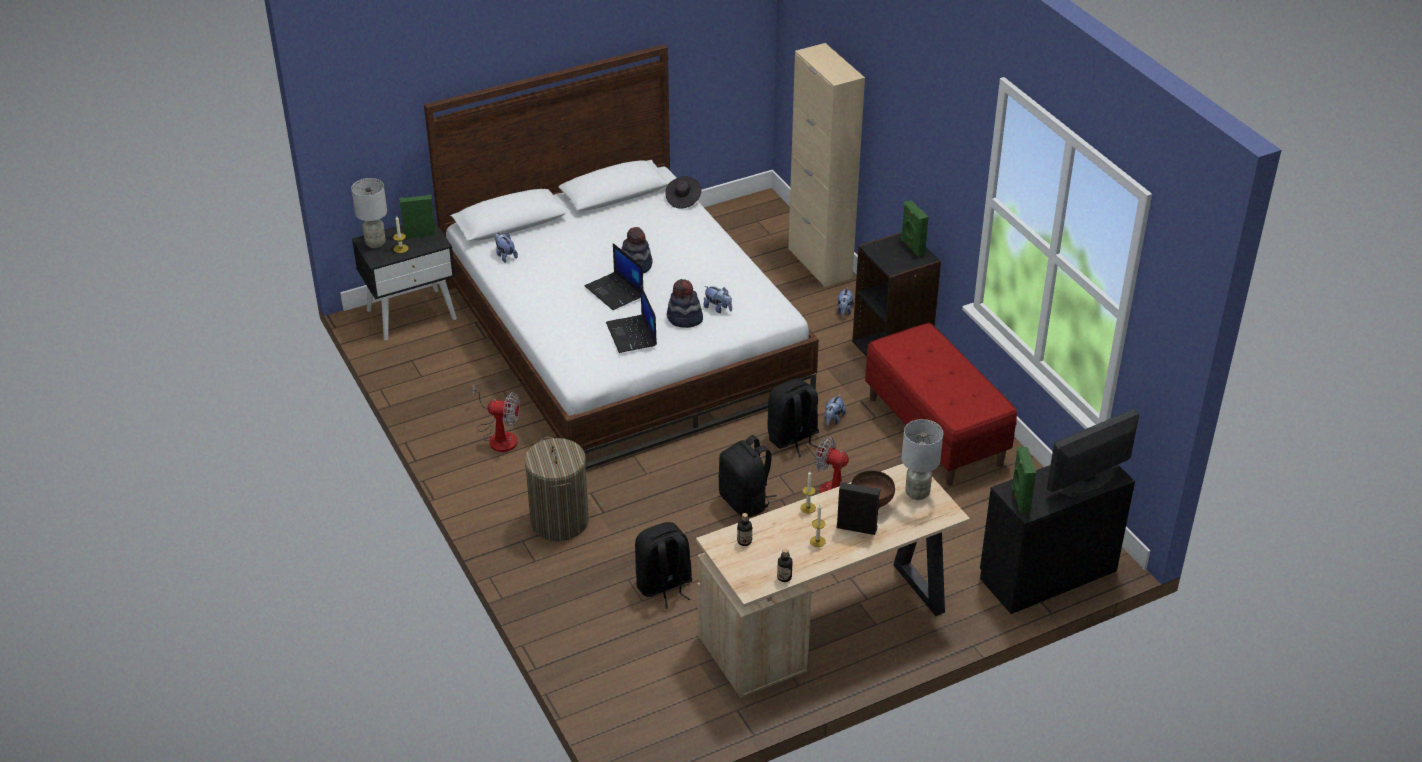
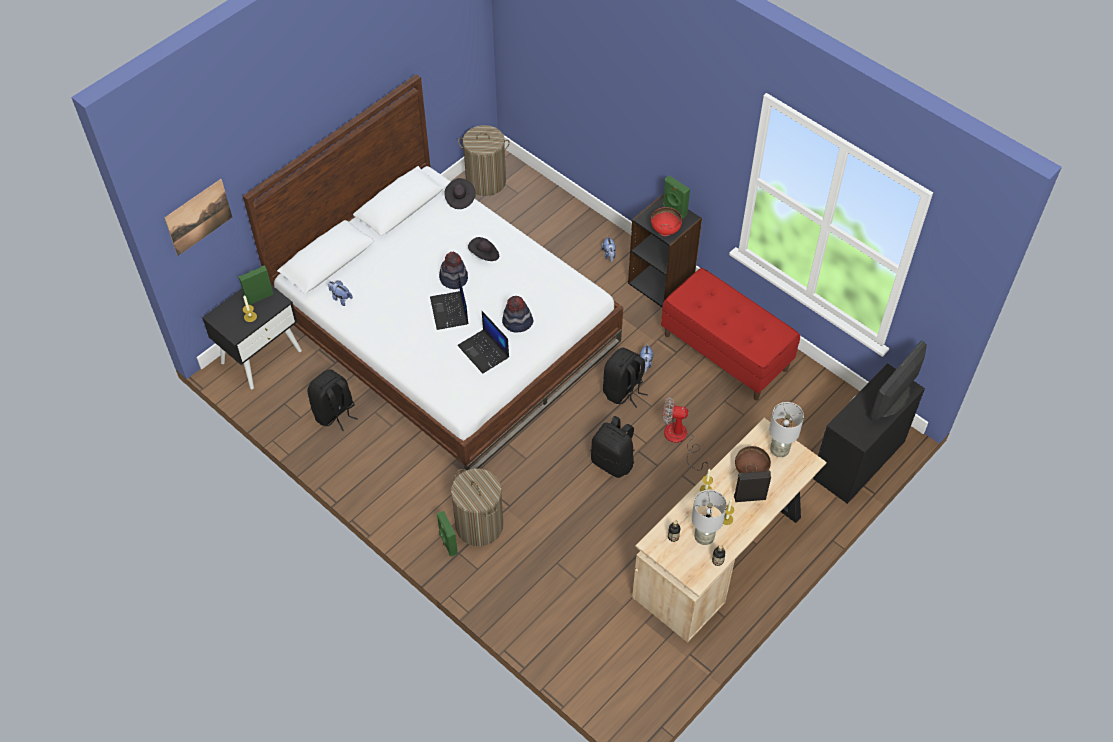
camera: 20 degrees left, 15 degrees up
grey table lamp [351,178,387,248] -> grey table lamp moved to [692,490,727,545]
fan [472,384,520,452] -> none
laptop [585,243,643,310] -> laptop turned 45 degrees clockwise [430,272,469,330]
black backpack [635,522,692,609] -> black backpack moved to [307,370,358,431]
plush toy [703,286,732,313] -> none
beige cabinet [788,43,865,287] -> none
green speaker [1011,447,1036,513] -> green speaker moved to [437,511,458,557]
none -> picture [164,179,233,256]
none -> laundry basket [458,125,510,196]
none -> black hat [468,237,499,261]
none -> red bowl [651,207,682,236]

